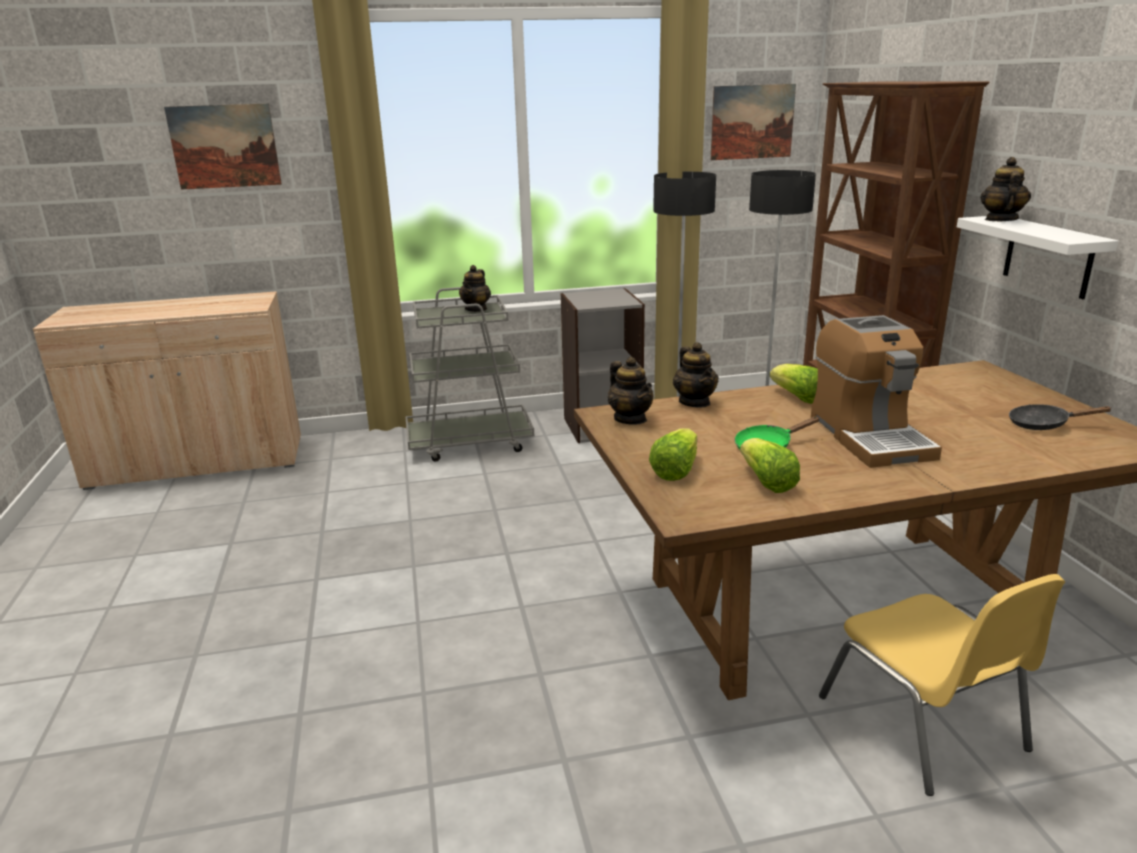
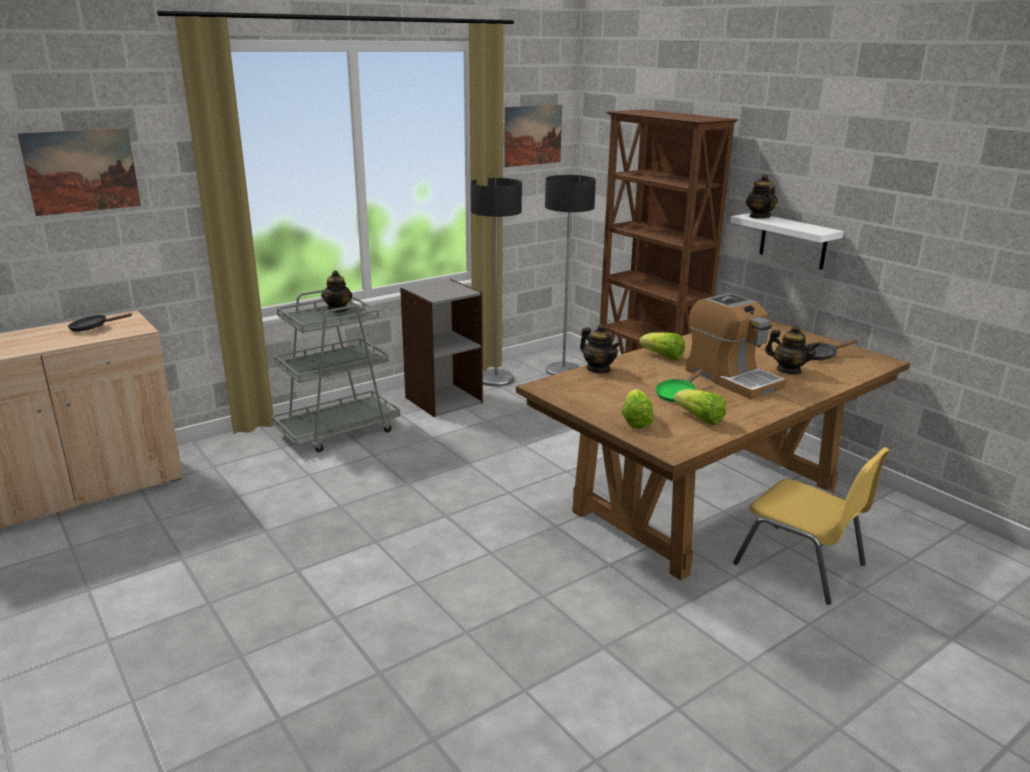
camera: 25 degrees left, 0 degrees up
teapot [608,357,654,425] -> teapot moved to [765,325,820,374]
none -> black frying pan [68,313,132,332]

